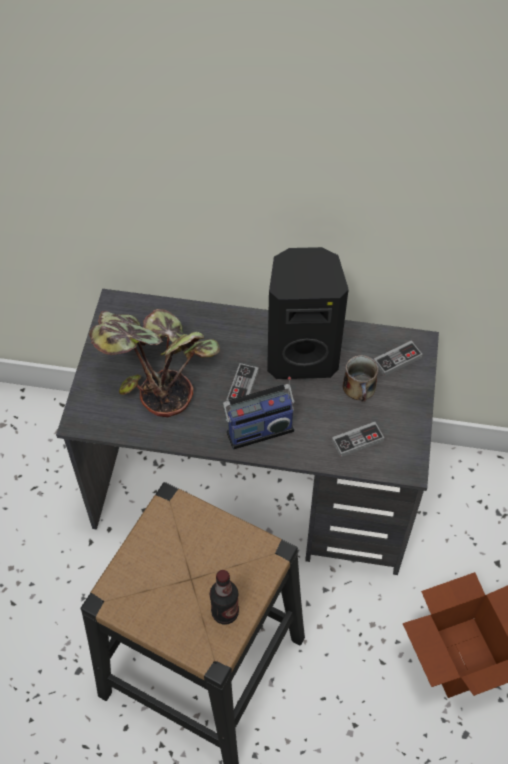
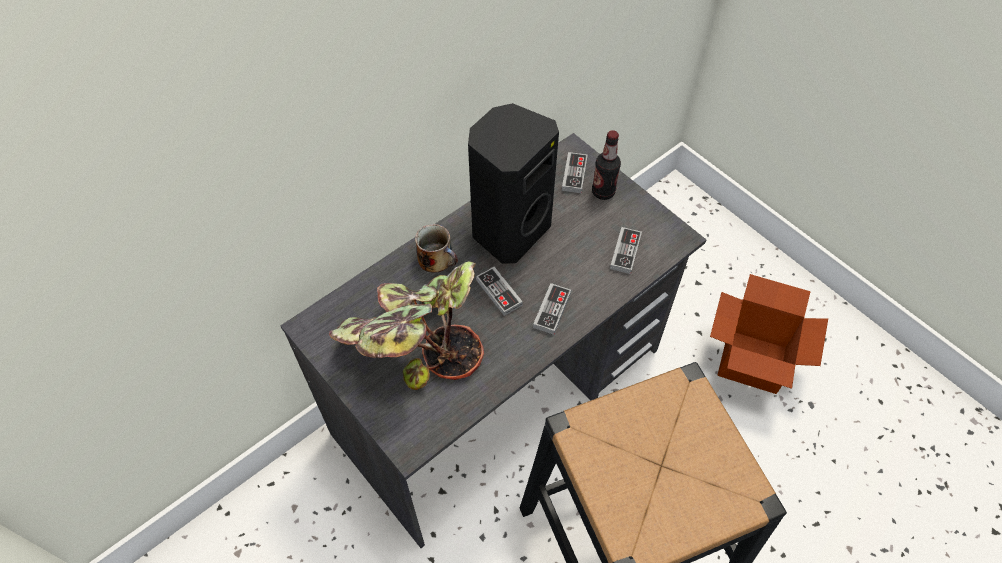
camera: 50 degrees left, 0 degrees up
bottle [210,570,239,625] -> bottle moved to [592,130,621,200]
radio [223,377,295,450] -> game controller [533,283,571,335]
mug [343,355,378,402] -> mug moved to [415,224,458,273]

